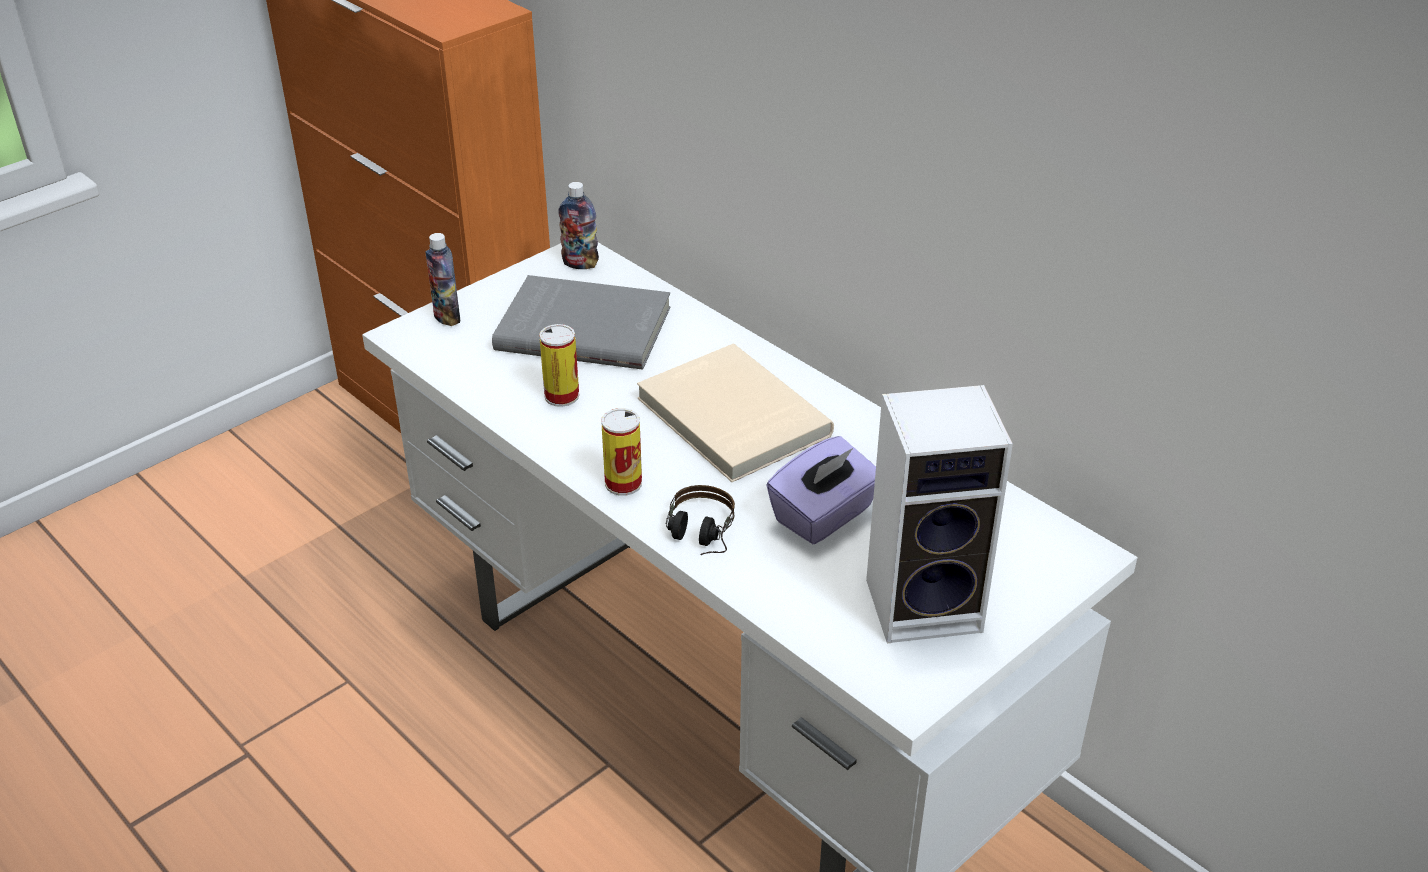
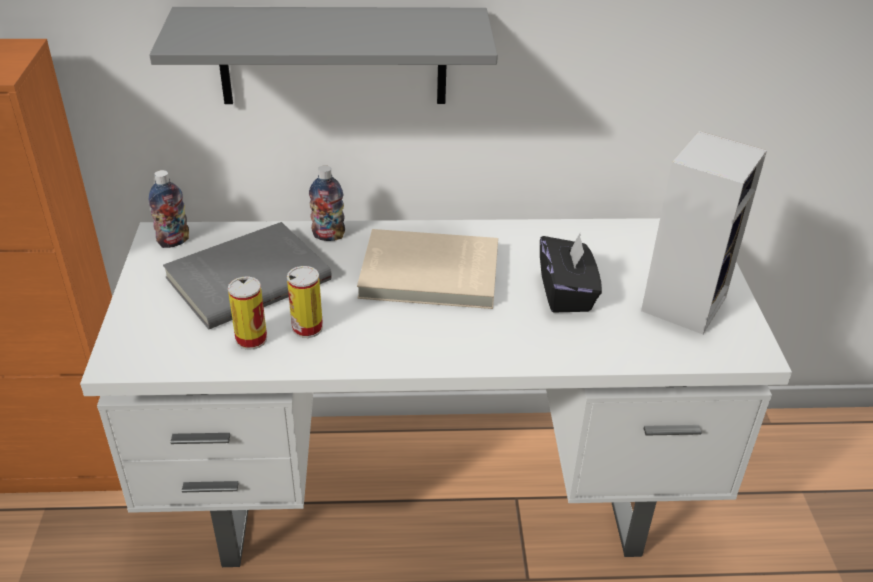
camera: 50 degrees left, 0 degrees up
bottle [425,233,460,326] -> bottle moved to [309,165,345,241]
can [601,408,642,496] -> can moved to [228,277,267,350]
headphones [666,485,735,555] -> none
purple tissue box [767,436,876,544] -> black tissue box [540,234,602,313]
none -> grey shelf [149,7,498,104]

